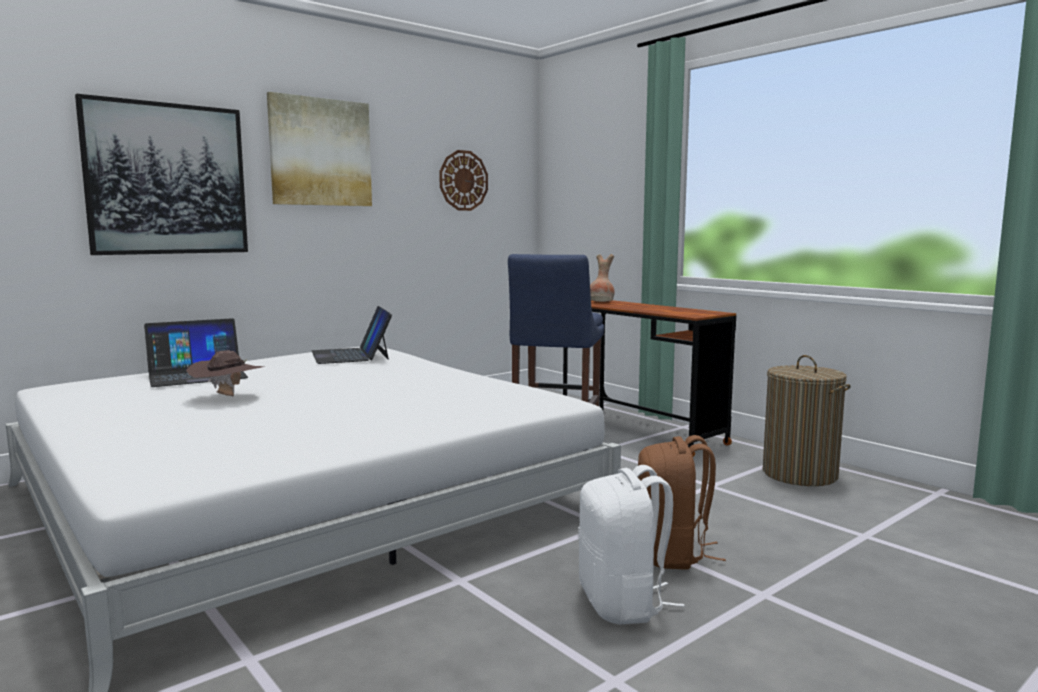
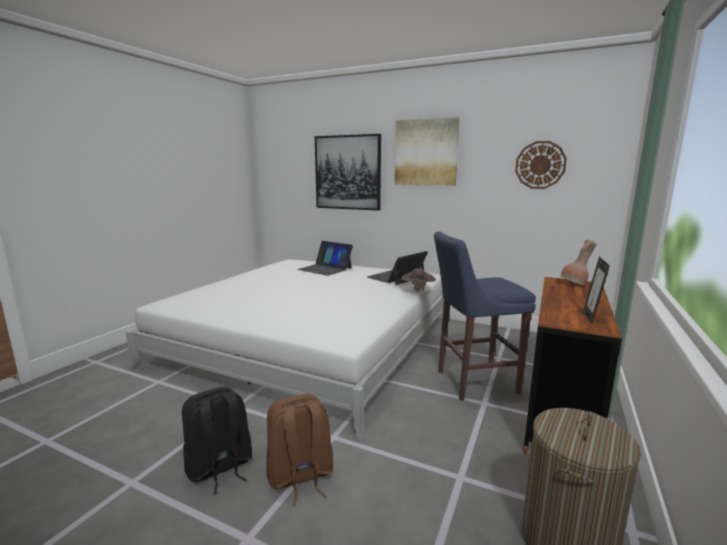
camera: 65 degrees right, 5 degrees up
brown hat [186,350,264,396] -> brown hat moved to [401,269,436,292]
white backpack [578,465,684,625] -> black backpack [182,387,252,494]
none -> picture frame [583,257,610,324]

